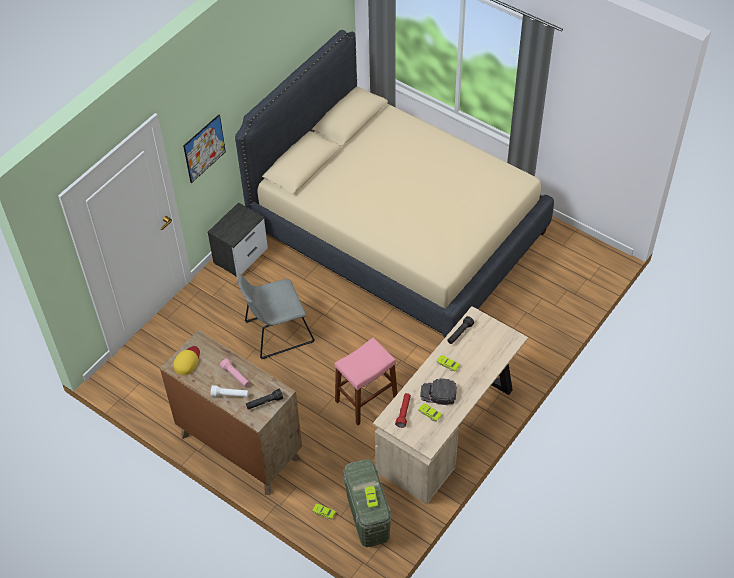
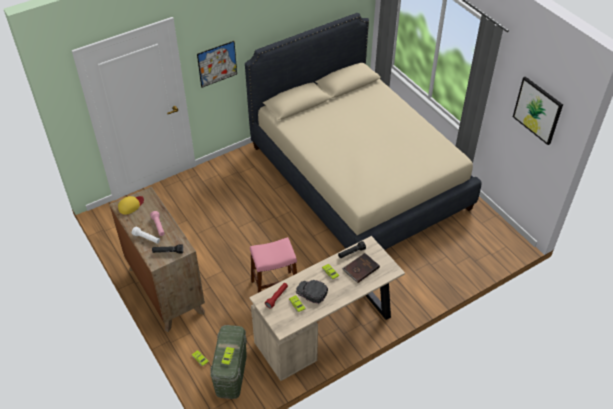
camera: 20 degrees right, 5 degrees down
nightstand [207,202,268,277] -> none
grey chair [237,273,315,359] -> none
none -> brown book [342,253,380,283]
none -> picture [513,77,563,145]

